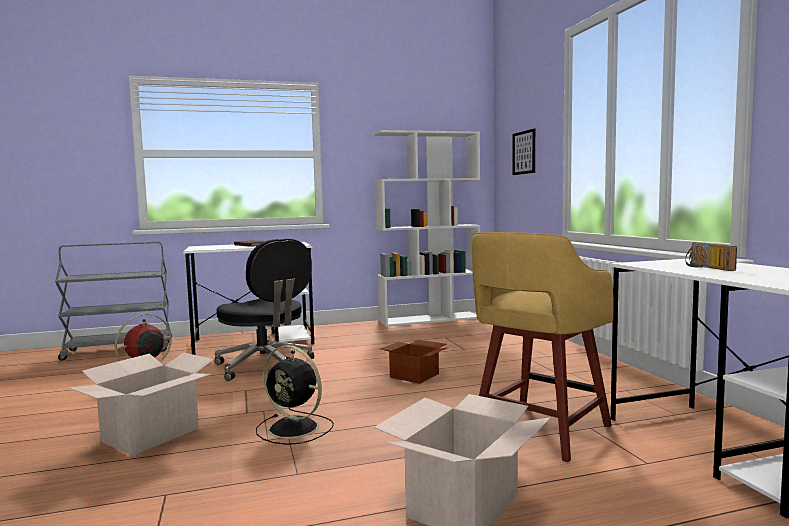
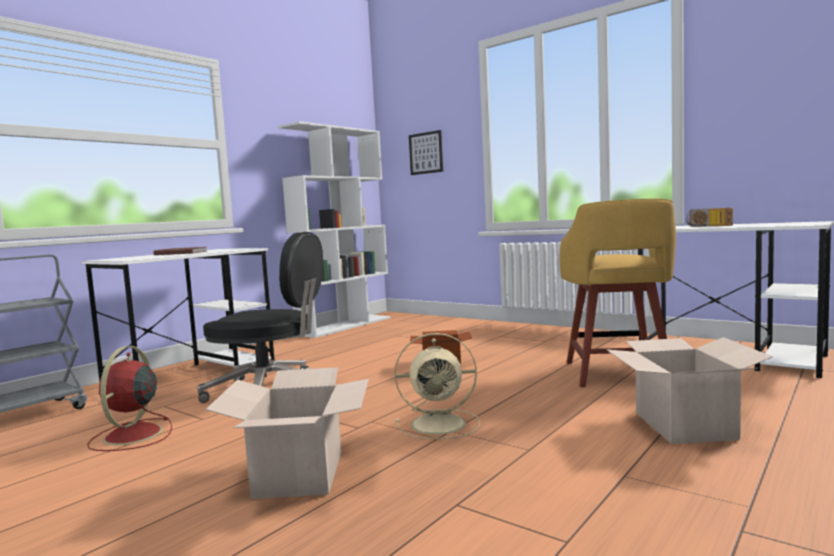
camera: 35 degrees left, 0 degrees up
black fan [256,345,334,445] -> beige fan [395,333,480,439]

